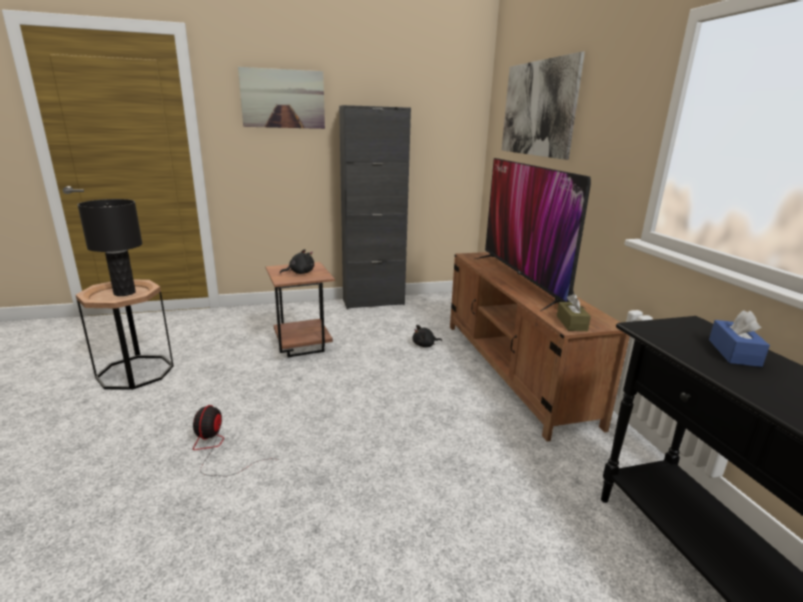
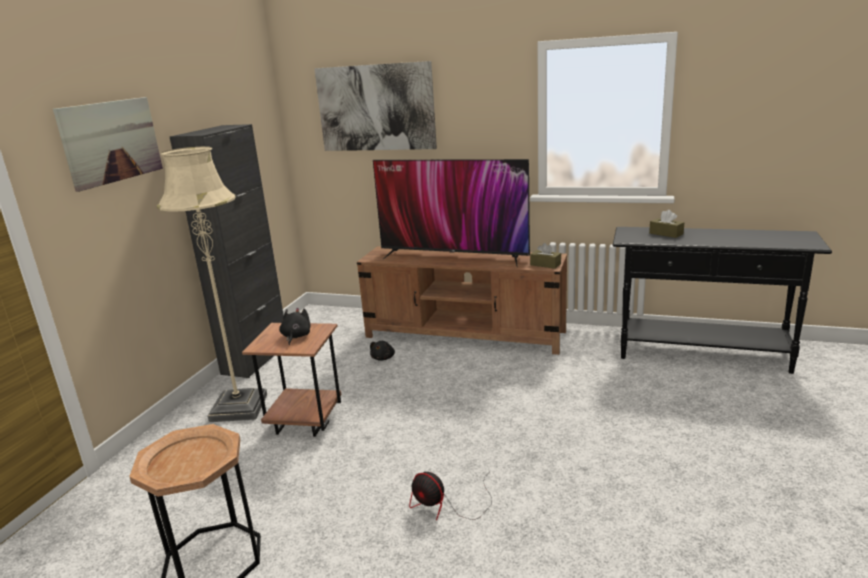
camera: 55 degrees left, 0 degrees up
black table lamp [77,199,142,296] -> none
blue tissue box [709,310,770,367] -> brown tissue box [649,210,684,238]
none -> beige floor lamp [157,146,267,422]

